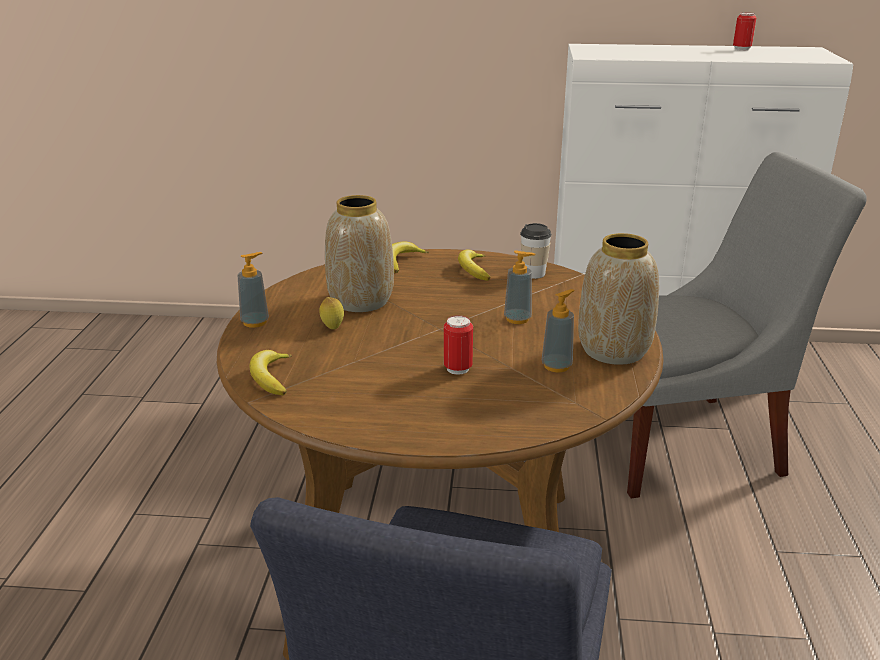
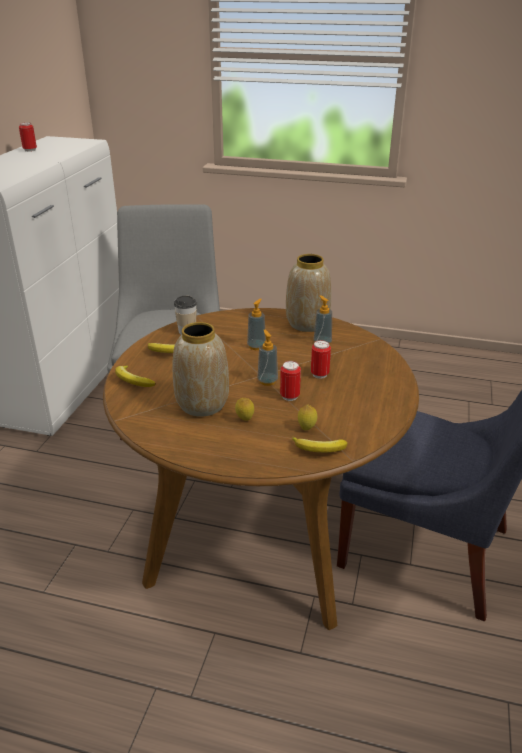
camera: 80 degrees left, 5 degrees up
soap dispenser [238,252,269,328] -> soap dispenser moved to [257,330,278,386]
none -> can [280,361,301,401]
none -> lemon [298,404,317,430]

